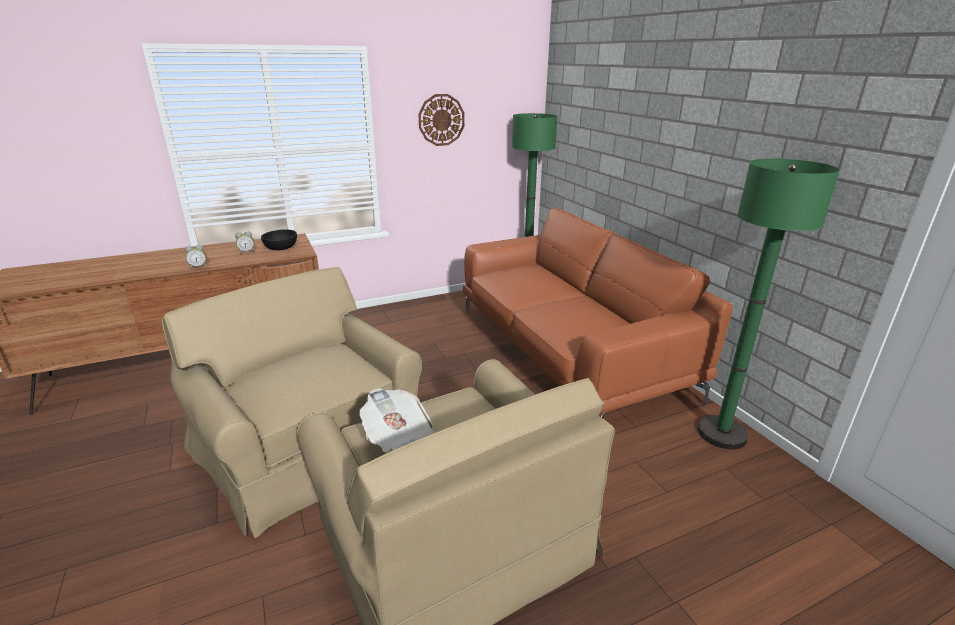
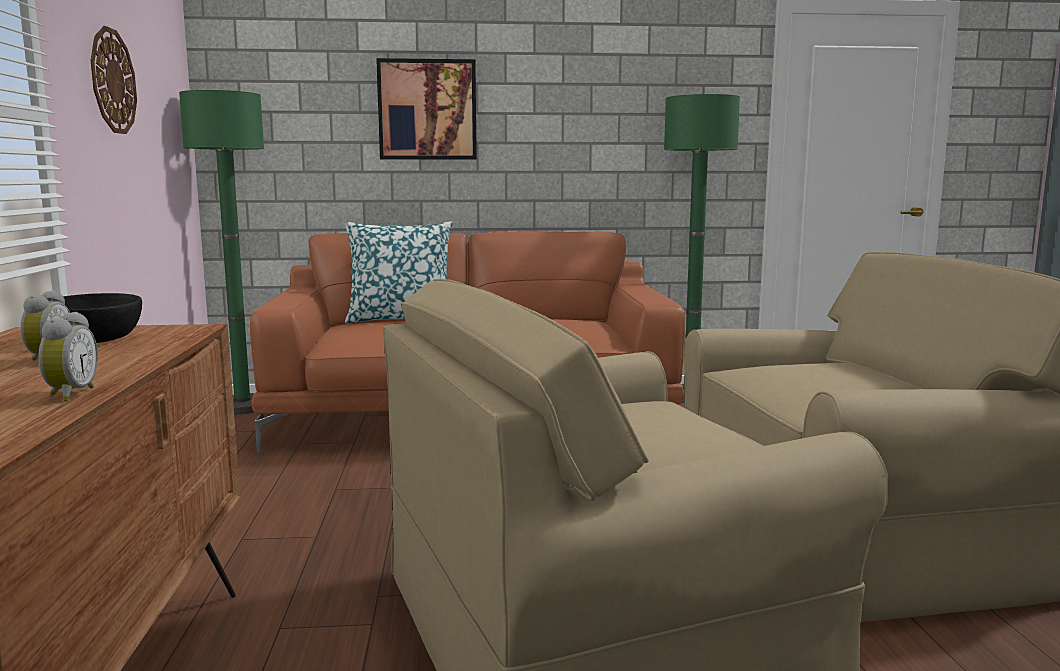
camera: 70 degrees left, 15 degrees down
newspaper [359,388,435,452] -> none
none -> pillow [345,221,453,324]
none -> picture [376,58,477,160]

